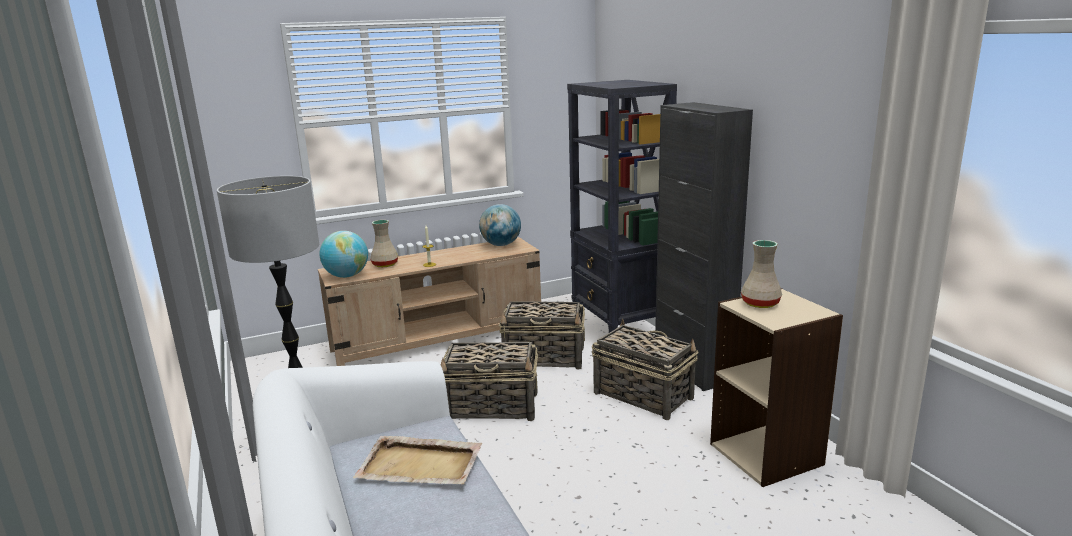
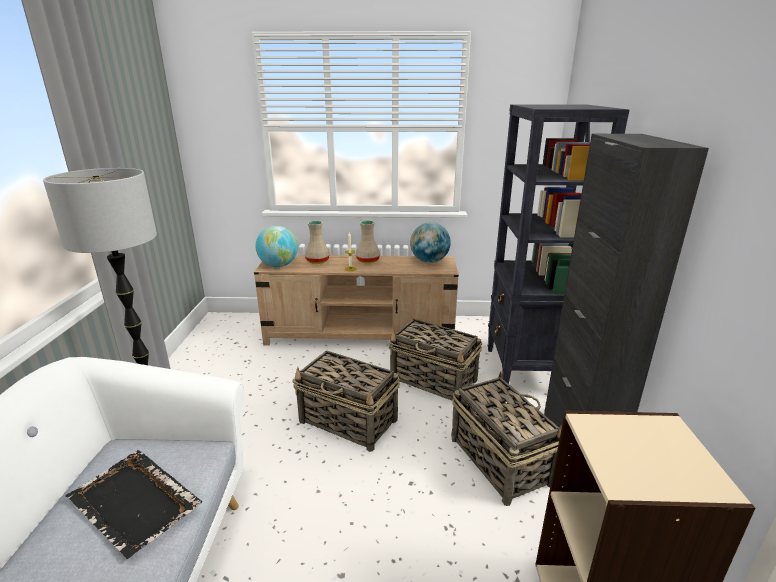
camera: 25 degrees right, 5 degrees up
beige tray [353,436,482,484] -> black tray [65,450,203,559]
beige vase [741,240,782,308] -> beige vase moved to [356,220,380,263]

